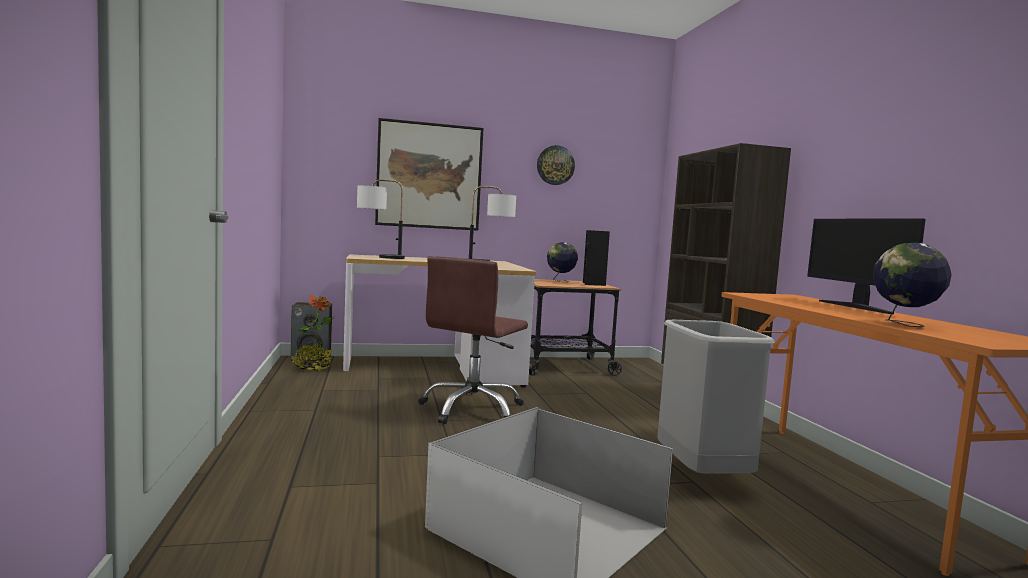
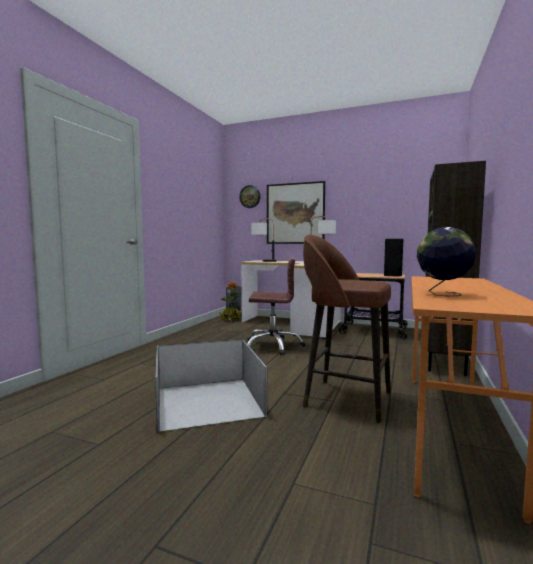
camera: 35 degrees right, 0 degrees up
brown office chair [418,256,528,424] -> brown office chair turned 150 degrees counterclockwise [247,258,306,355]
wall clock [537,145,575,185] -> wall clock moved to [239,185,261,208]
globe [547,242,578,282] -> none
grey trash can [658,320,775,474] -> brown stool [303,235,391,423]
monitor [807,219,926,314] -> none

